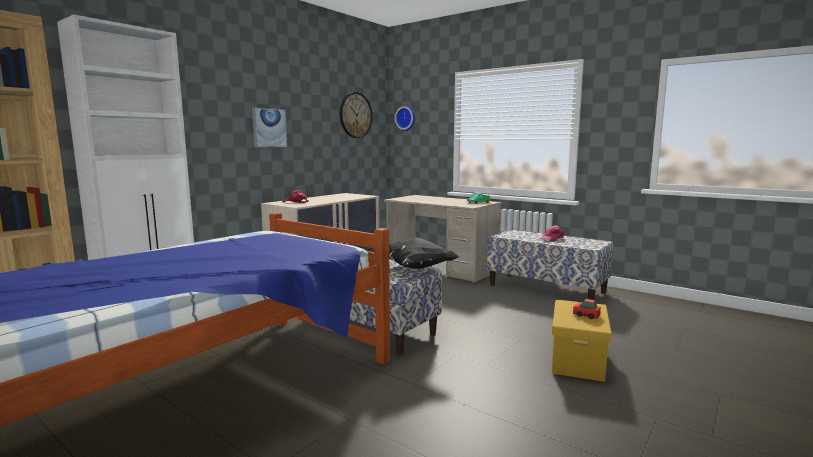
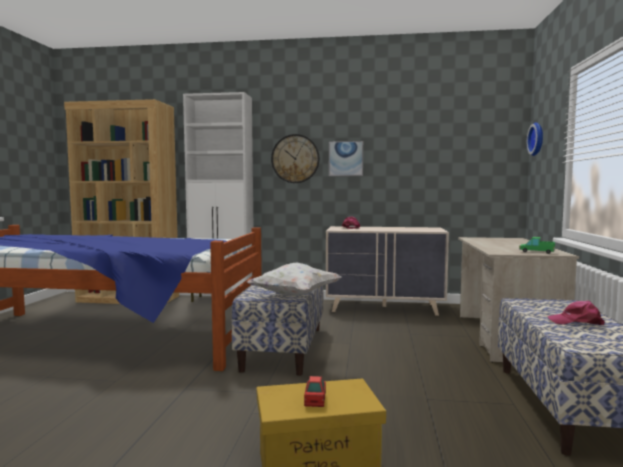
camera: 60 degrees right, 5 degrees down
wall clock [340,92,372,138] -> wall clock moved to [271,134,319,183]
black pillow [373,237,460,269] -> white pillow [247,262,341,296]

